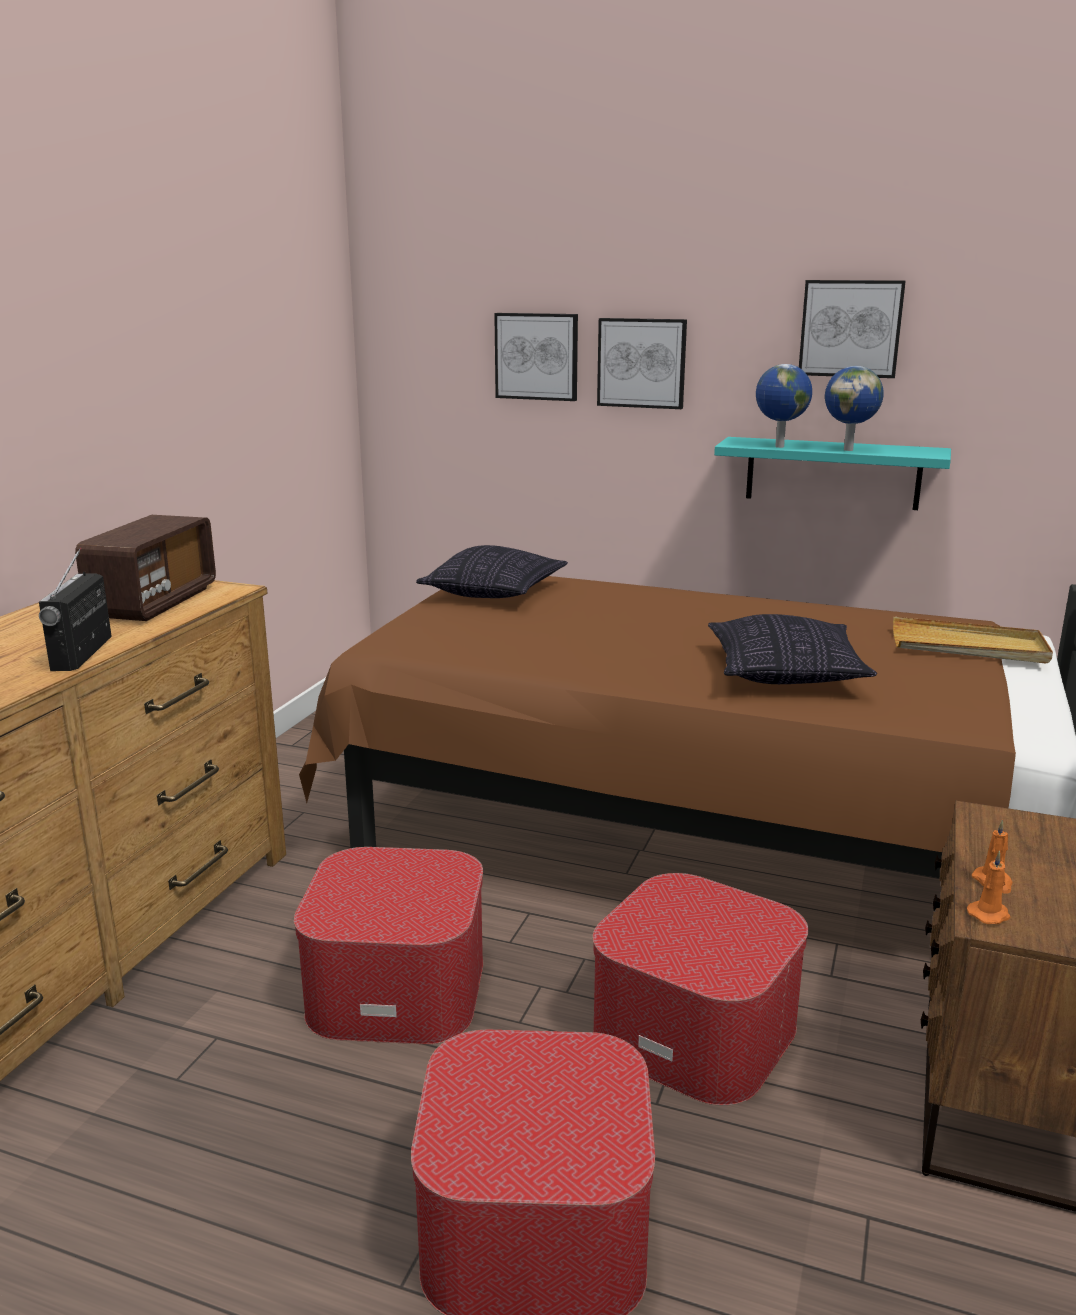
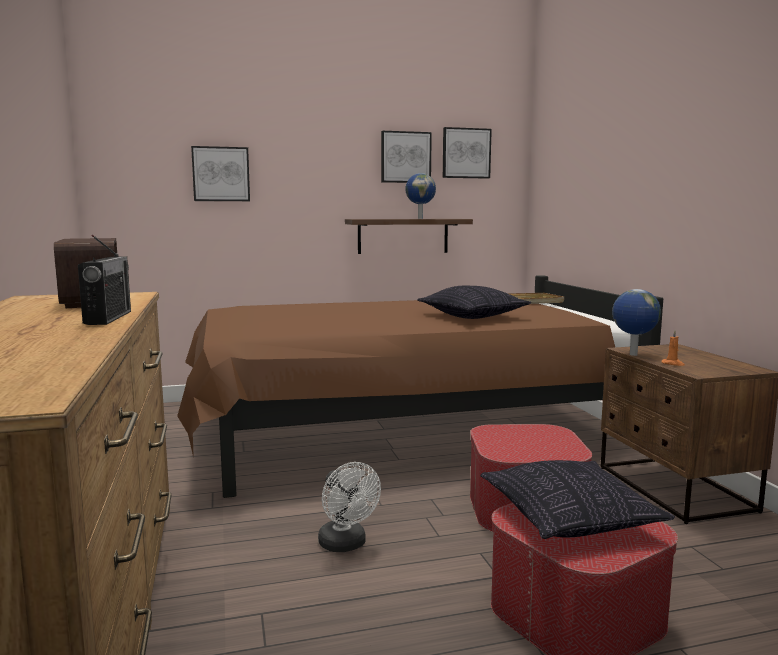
camera: 35 degrees left, 10 degrees down
radio [39,547,112,671] -> radio turned 150 degrees counterclockwise [78,235,131,325]
ottoman [294,847,483,1044] -> white fan [318,462,381,552]
pillow [416,545,568,598] -> pillow moved to [480,460,675,539]
picture [597,318,687,409] -> picture moved to [443,127,492,179]
turquoise shelf [714,437,951,510] -> brown shelf [345,219,473,254]
globe [756,364,812,448] -> globe moved to [612,289,661,356]
orange candle [967,851,1010,924] -> none

